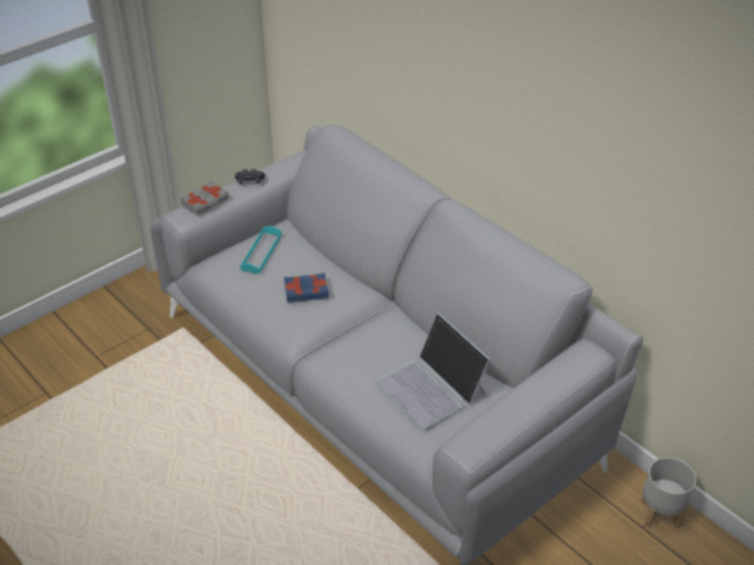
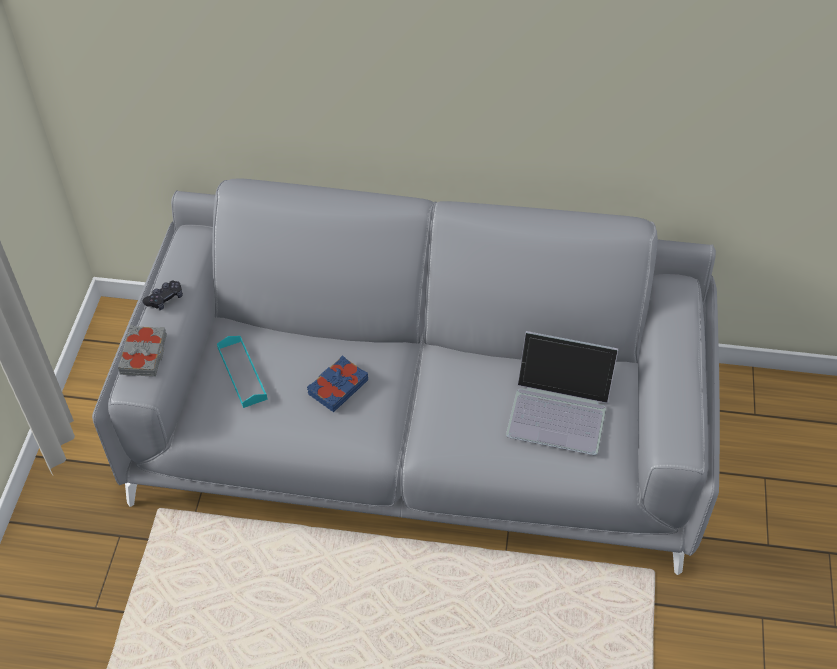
camera: 40 degrees left, 10 degrees up
grey planter [641,457,696,529] -> none

